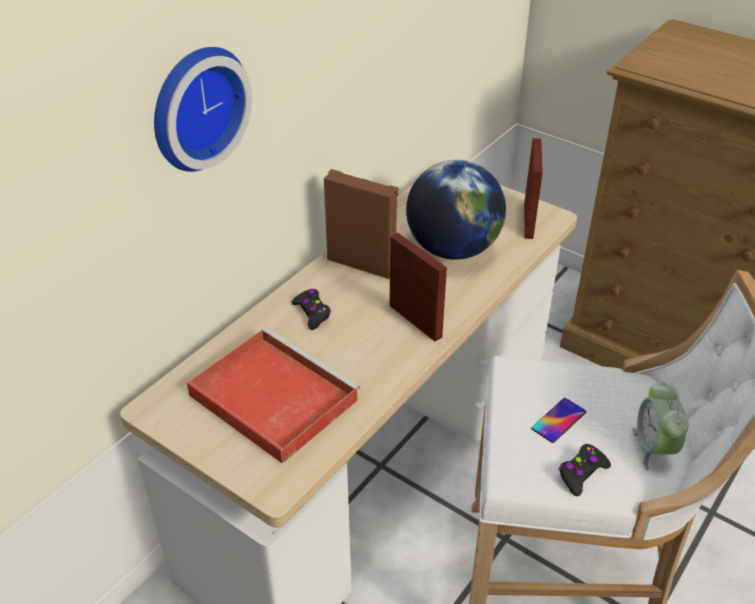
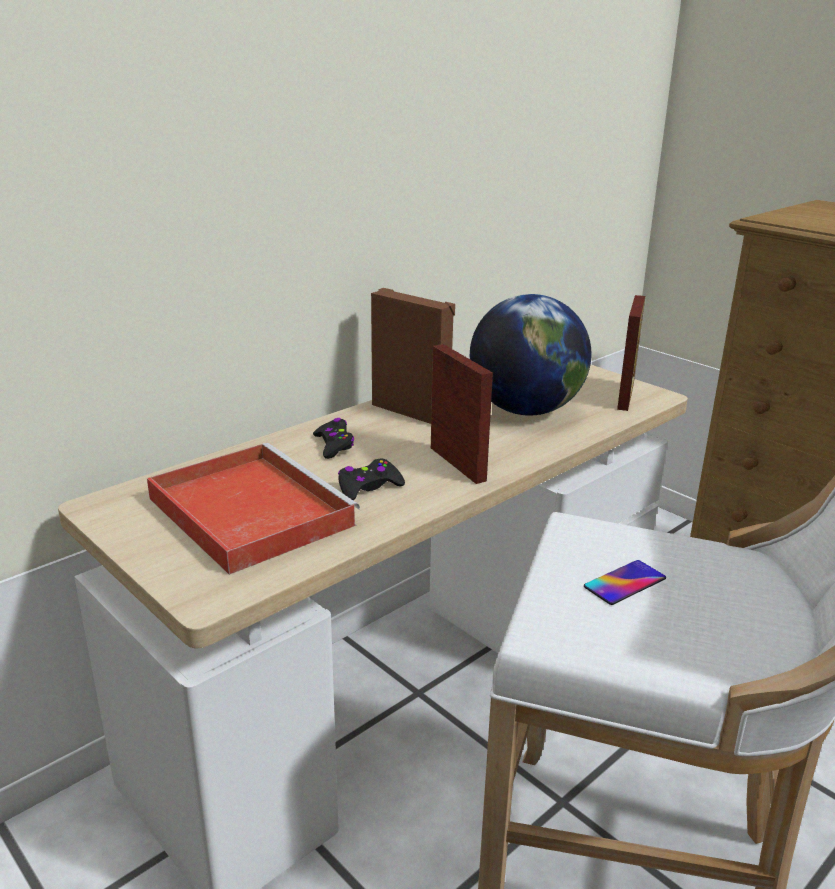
camera: 10 degrees right, 15 degrees down
wall clock [154,47,252,172] -> none
black game controller [559,444,611,496] -> black game controller moved to [338,458,405,500]
alarm clock [632,382,689,470] -> none

